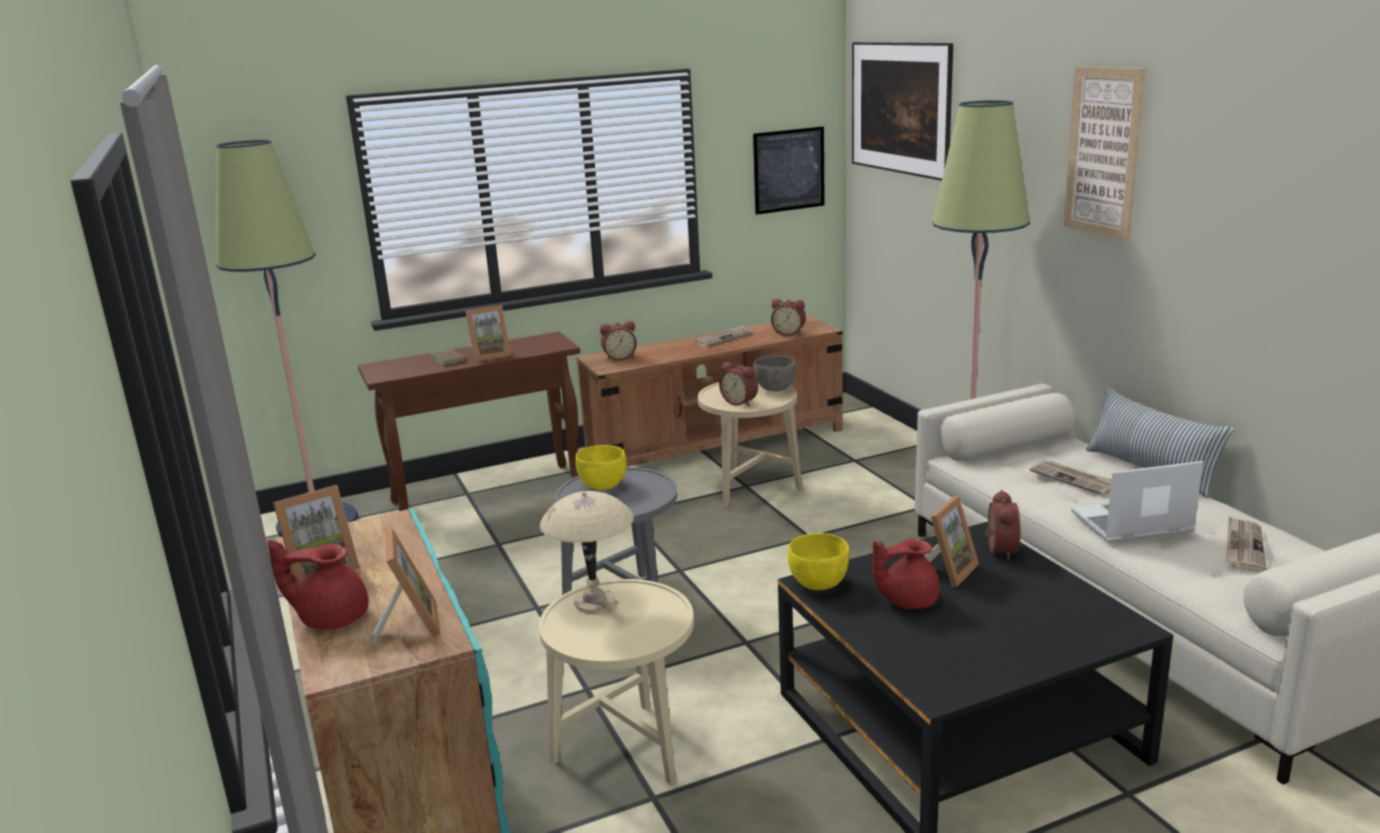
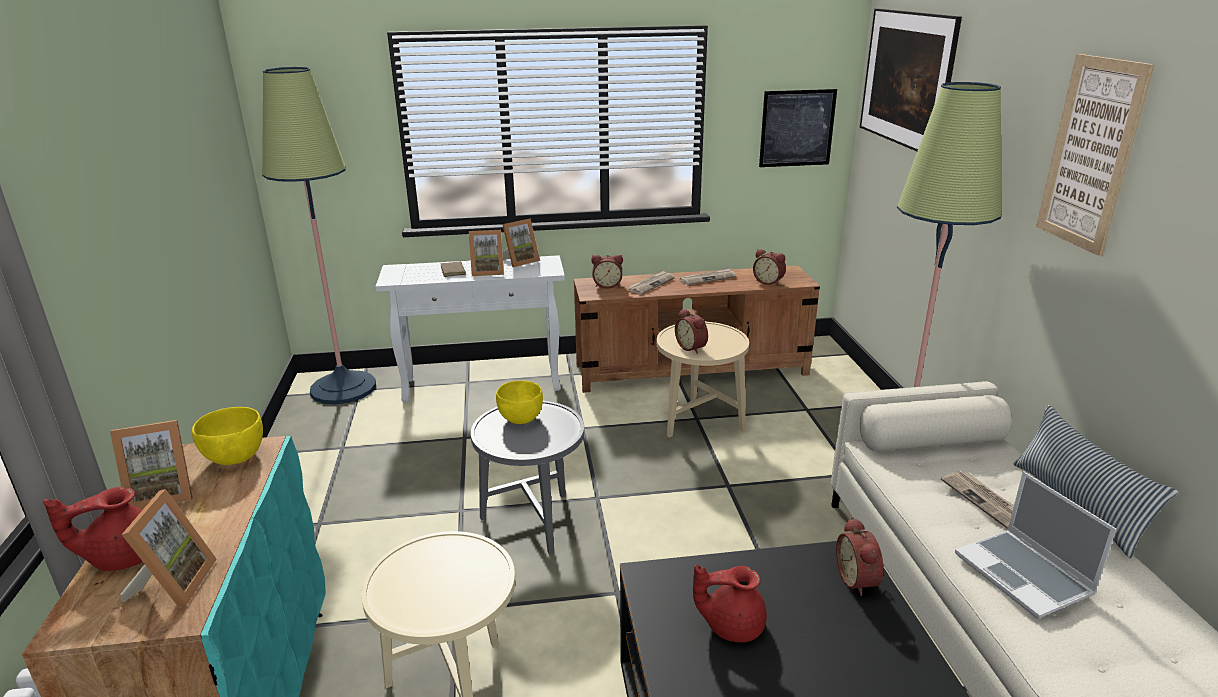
camera: 15 degrees right, 5 degrees up
red teapot [267,540,369,629] -> red teapot turned 45 degrees counterclockwise [43,487,143,571]
brown console table [358,331,580,511] -> white console table [376,255,565,403]
beige table lamp [540,491,634,612] -> none
grey bowl [753,356,796,391] -> none
yellow bowl [788,533,849,590] -> yellow bowl moved to [192,407,263,465]
picture frame [924,496,979,587] -> picture frame moved to [502,218,540,267]
alarm clock [985,490,1020,560] -> alarm clock turned 150 degrees clockwise [836,517,883,596]
laptop [1071,461,1203,543] -> laptop turned 120 degrees counterclockwise [955,471,1116,619]
newspaper [1226,516,1267,572] -> newspaper moved to [627,270,675,295]

